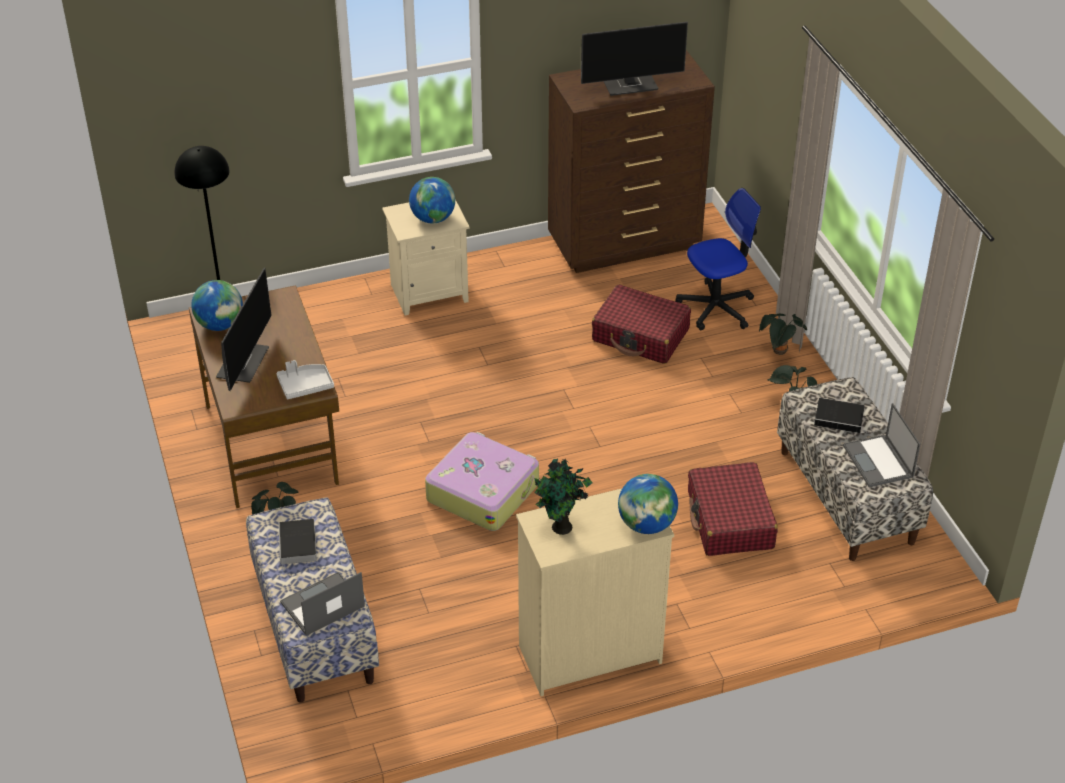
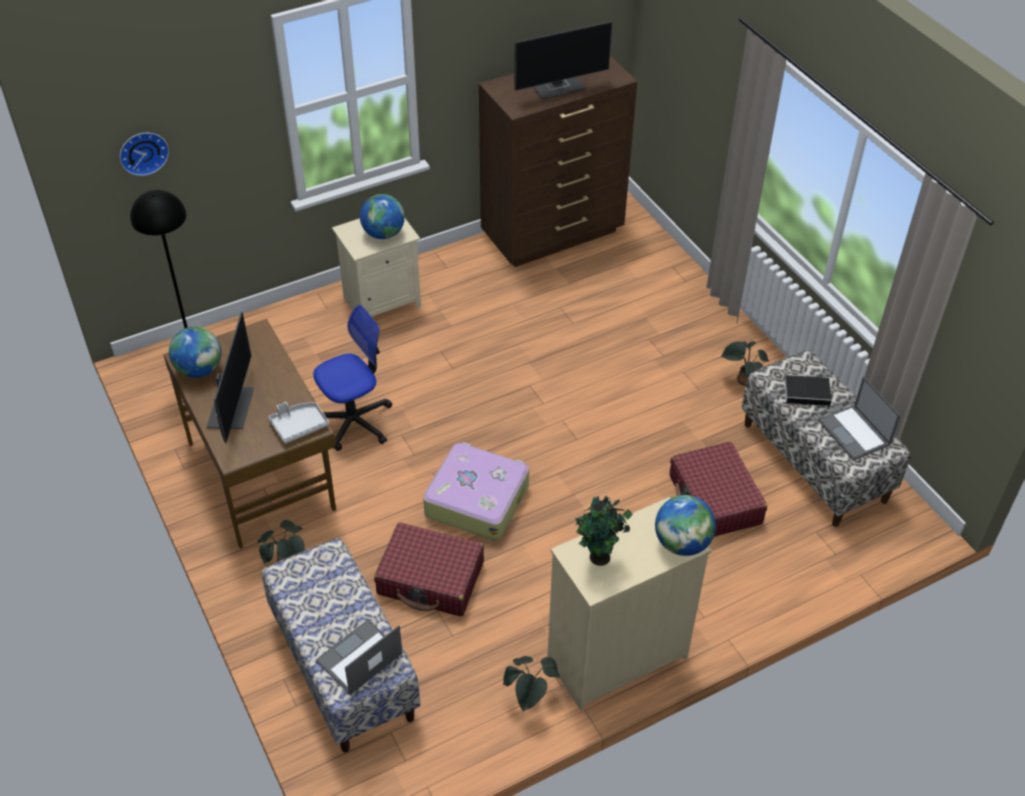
camera: 10 degrees left, 5 degrees up
book [278,519,317,571] -> none
red suitcase [592,284,691,364] -> red suitcase moved to [374,522,484,616]
office chair [675,188,761,330] -> office chair moved to [313,305,392,451]
potted plant [759,314,807,355] -> potted plant moved to [503,656,560,712]
none -> wall clock [120,133,169,176]

